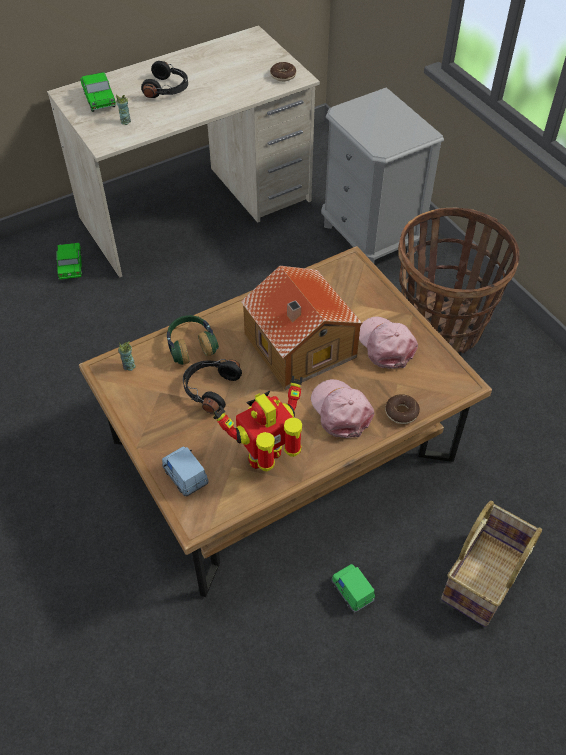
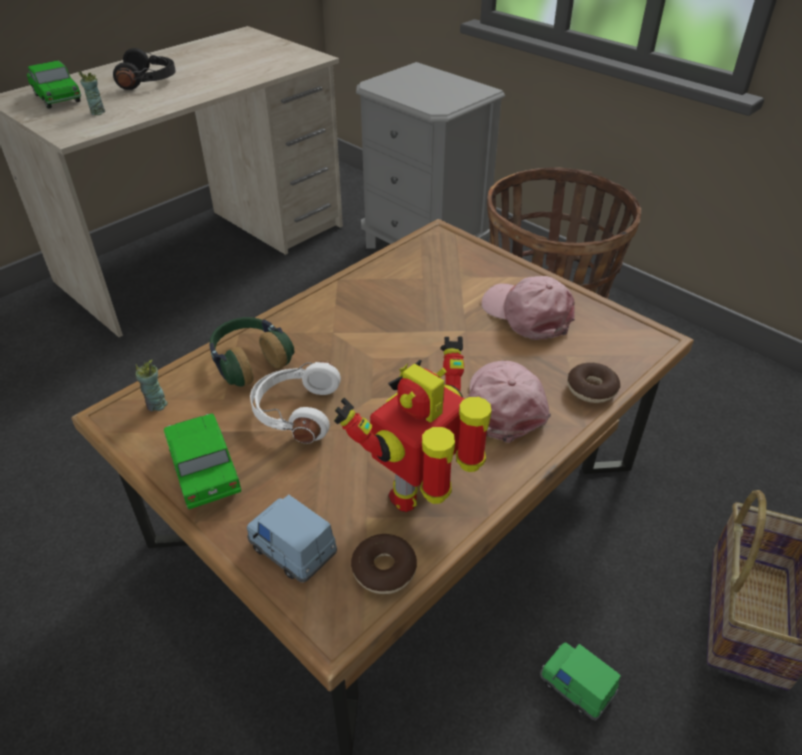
camera: 15 degrees left, 10 degrees down
toy car [56,243,82,280] -> toy car moved to [164,413,242,509]
black headphones [183,359,242,414] -> white headphones [250,361,341,444]
toy house [241,266,362,390] -> none
donut [270,62,296,82] -> donut moved to [351,534,417,594]
pink cap [311,379,374,438] -> pink cap turned 45 degrees clockwise [467,360,551,443]

